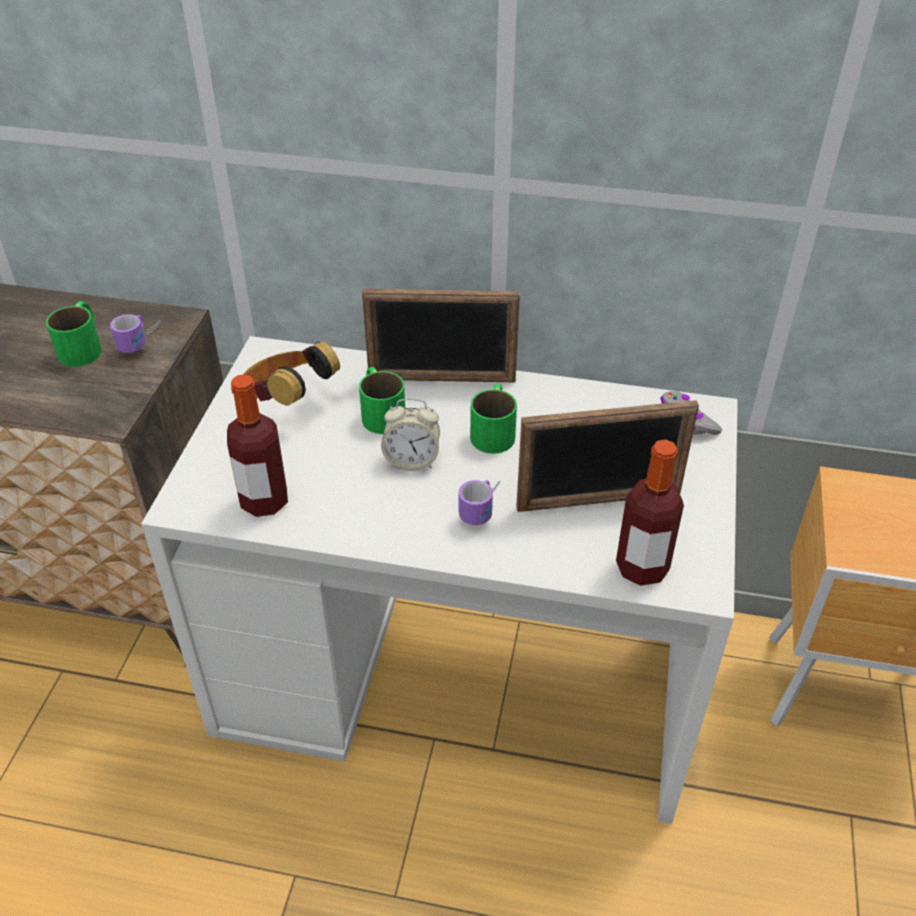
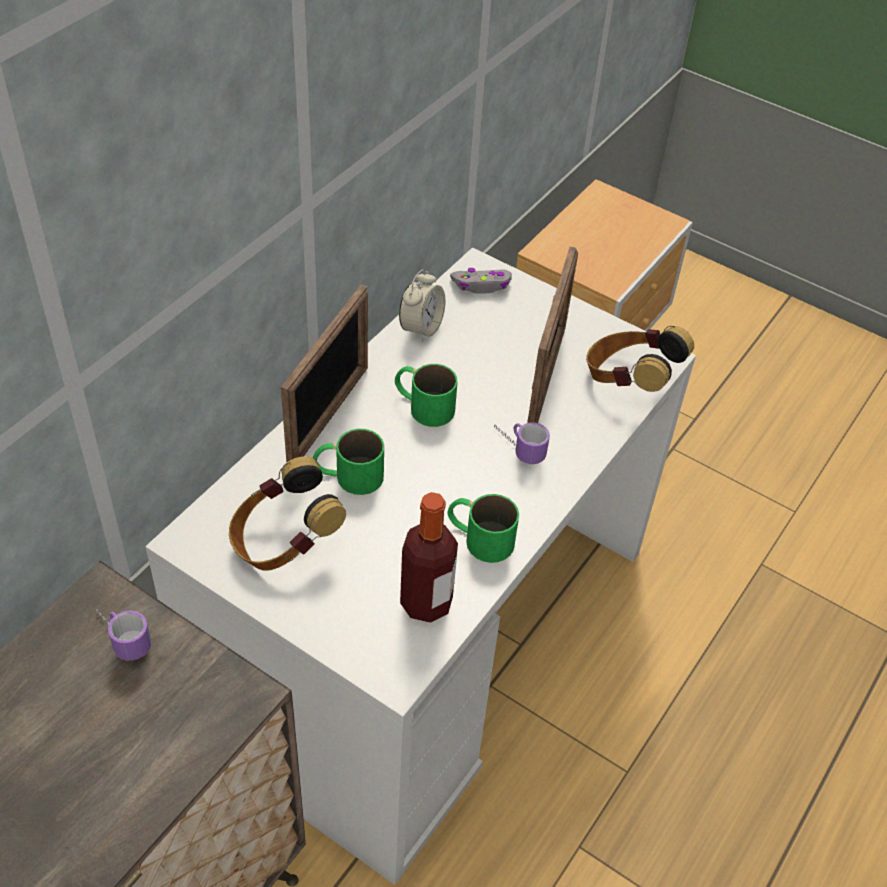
camera: 70 degrees left, 5 degrees up
green mug [46,301,102,367] -> green mug moved to [448,494,519,563]
alarm clock [381,398,440,471] -> alarm clock moved to [399,269,445,342]
bottle [616,440,684,586] -> headphones [586,326,694,392]

